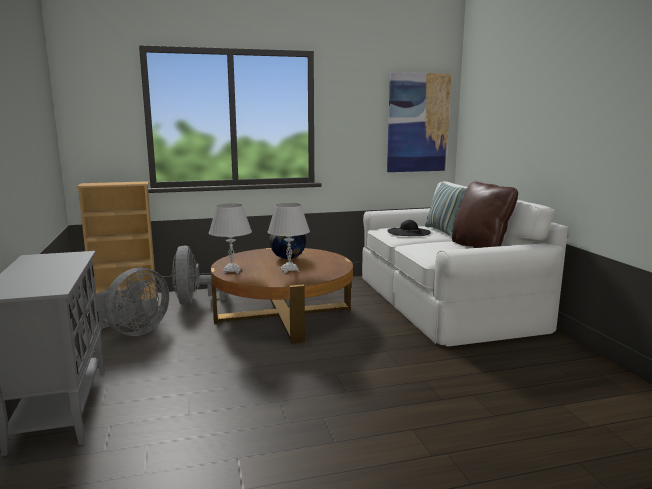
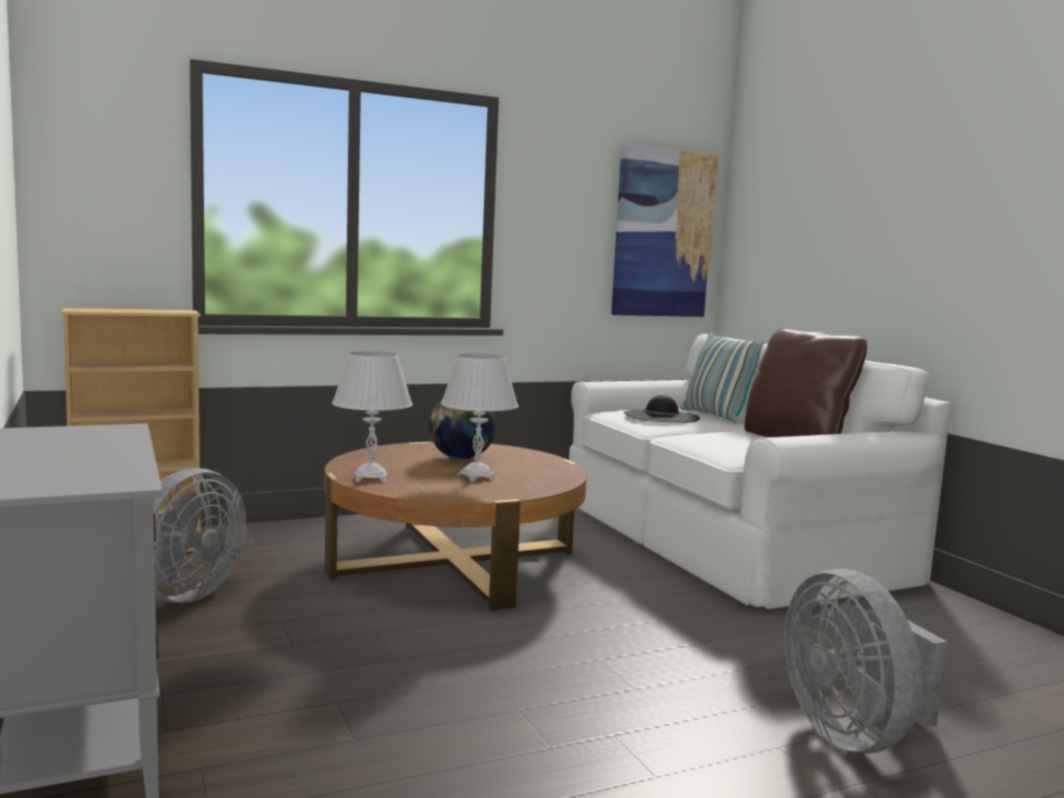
camera: 10 degrees left, 5 degrees down
grey fan [172,246,226,305] -> grey fan moved to [784,569,947,753]

